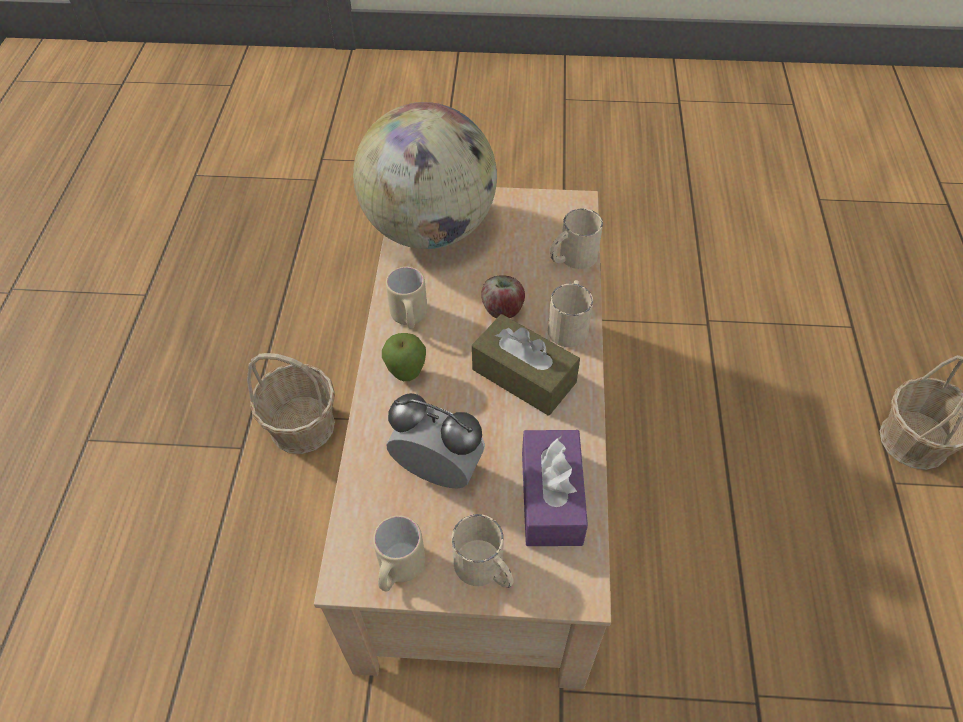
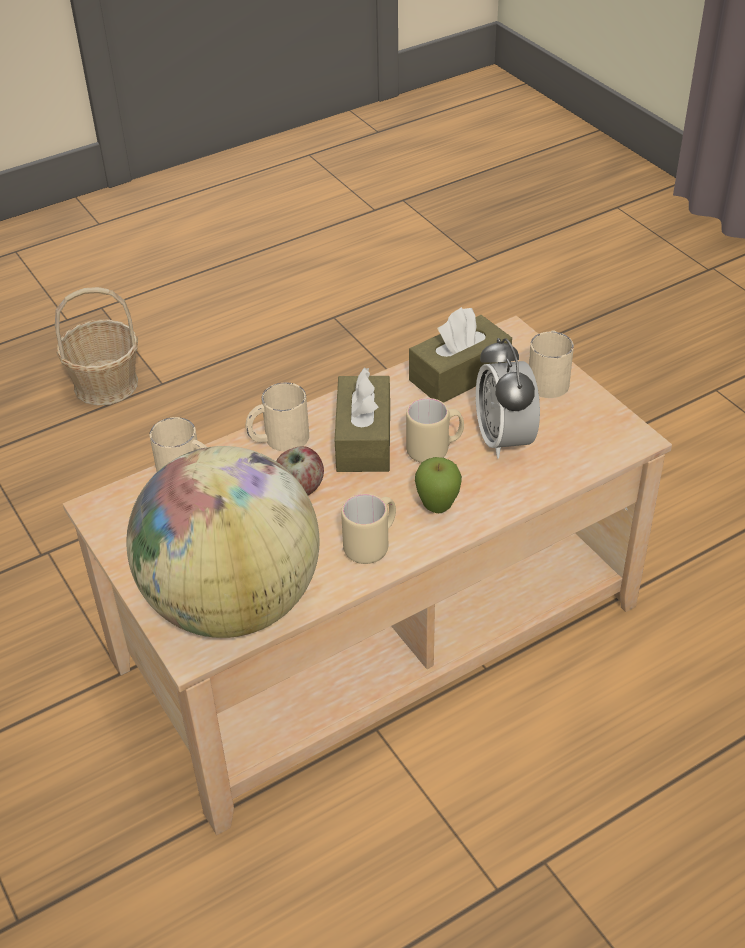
camera: 125 degrees left, 10 degrees down
basket [247,353,335,454] -> none
beige mug [373,515,425,591] -> beige mug moved to [406,398,464,463]
purple tissue box [522,430,588,546] -> brown tissue box [409,307,512,403]

